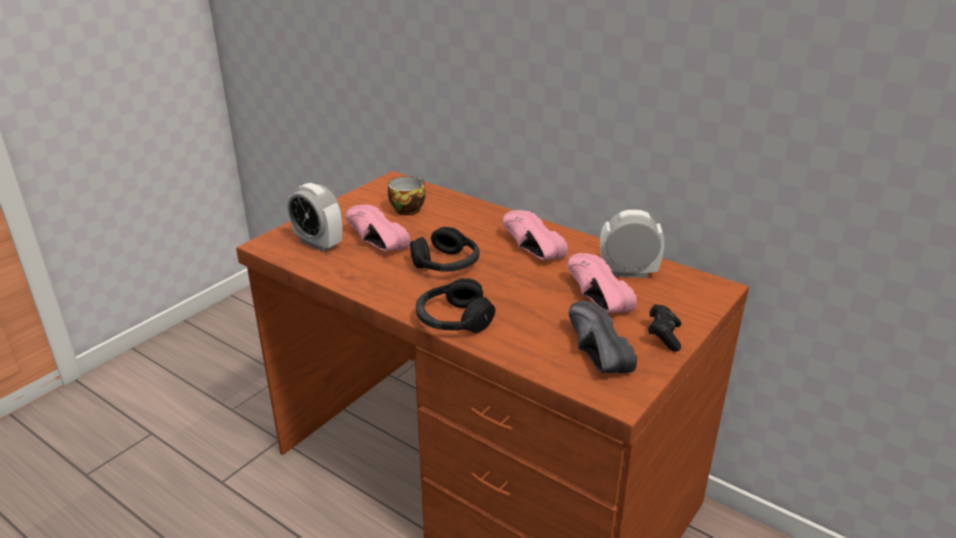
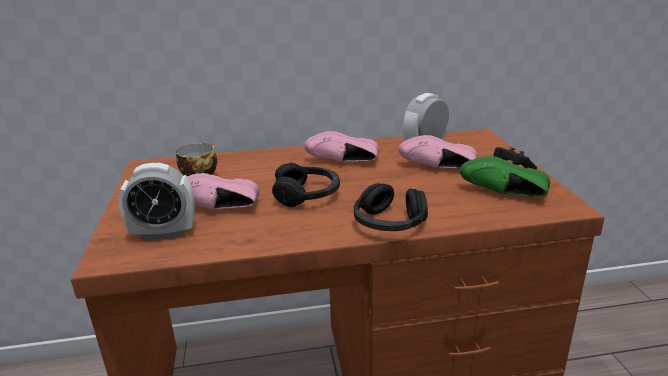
camera: 45 degrees left, 5 degrees down
black shoe [569,301,637,373] -> green shoe [460,156,550,197]

